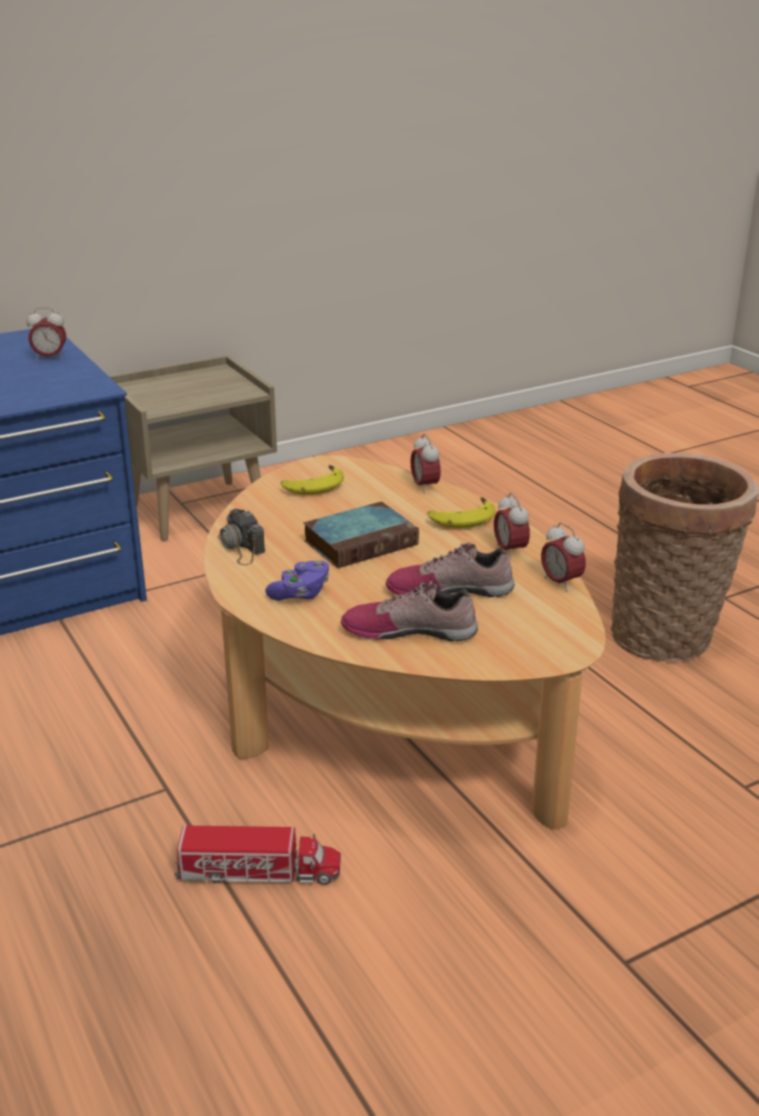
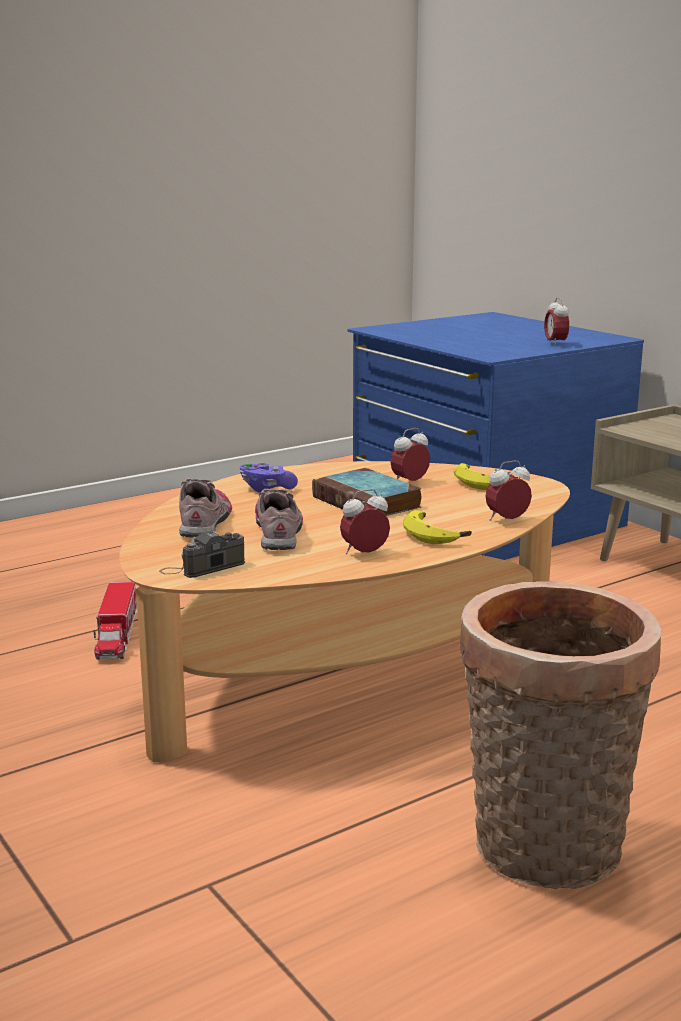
camera: 85 degrees right, 10 degrees down
camera [217,509,265,565] -> camera moved to [159,531,245,578]
alarm clock [541,523,586,592] -> alarm clock moved to [390,428,430,481]

